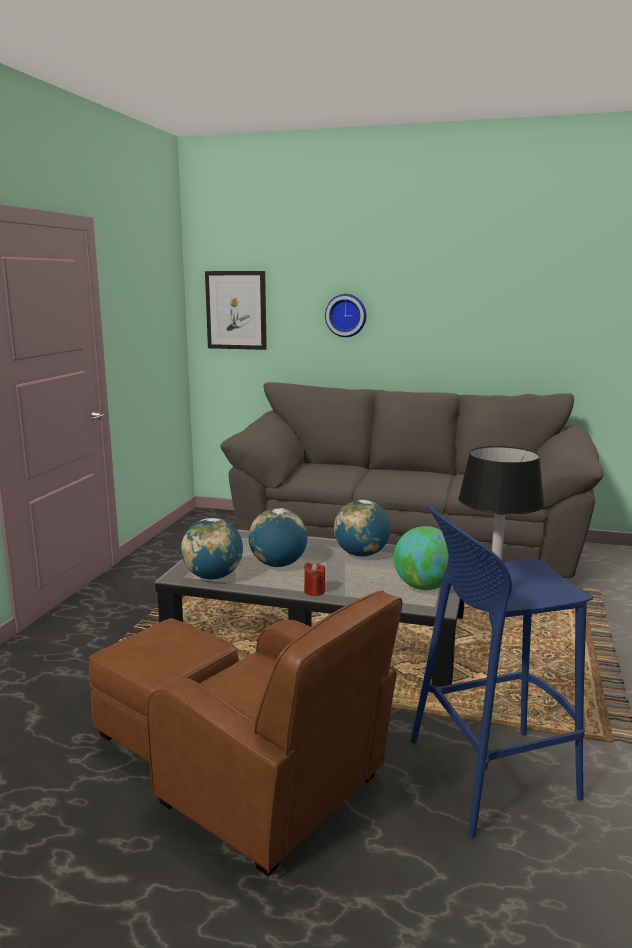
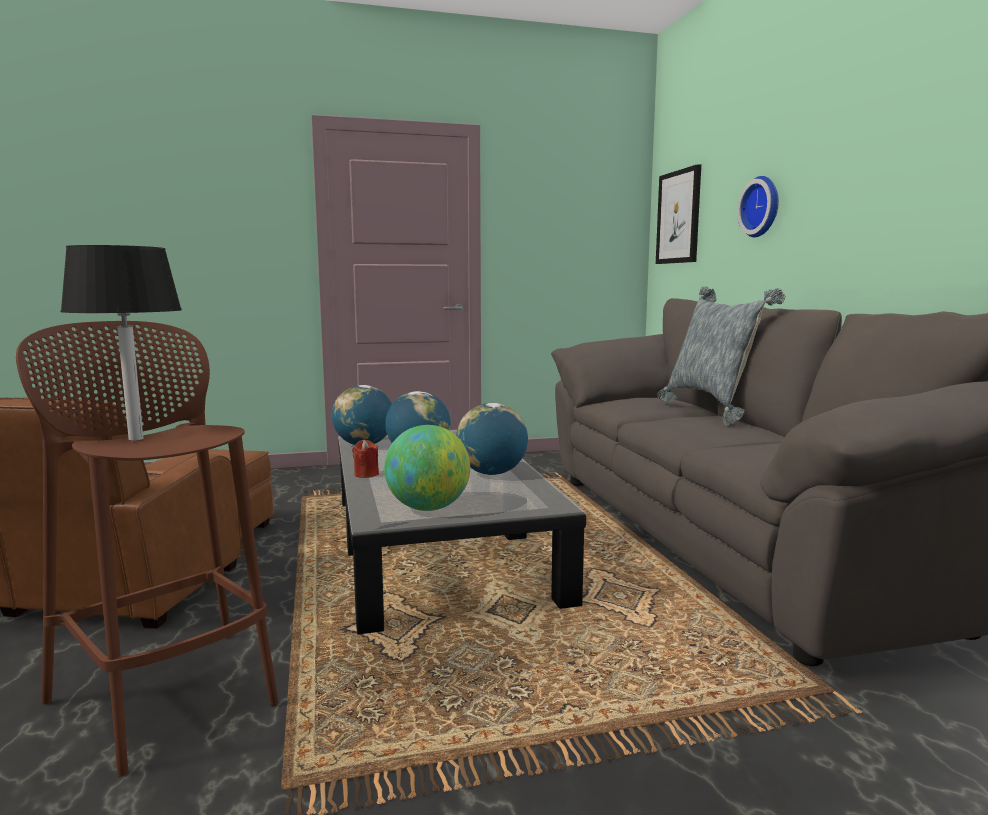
camera: 60 degrees right, 5 degrees down
blue stool [410,505,593,838] -> brown stool [16,321,279,777]
none -> pillow [657,286,785,426]

